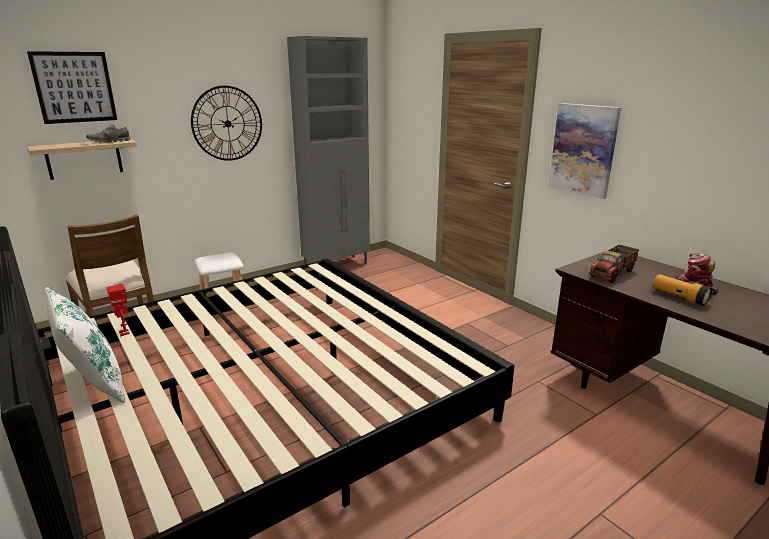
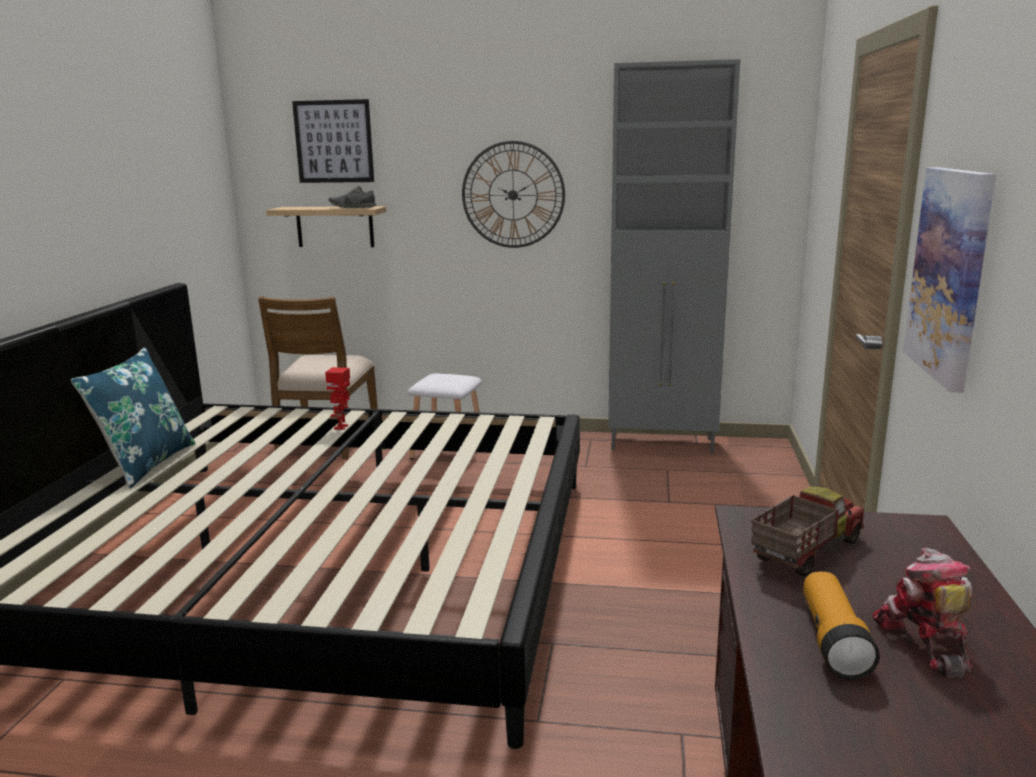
camera: 45 degrees right, 5 degrees down
white pillow [45,287,125,403] -> blue pillow [71,347,195,488]
toy robot [106,284,130,336] -> toy robot moved to [325,367,350,430]
toy truck [589,245,639,283] -> toy truck turned 135 degrees clockwise [751,486,864,577]

